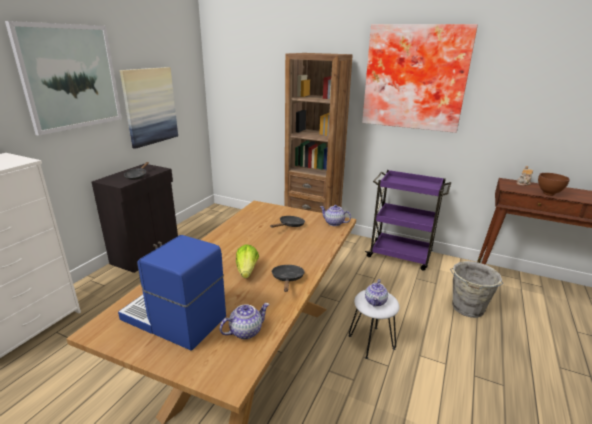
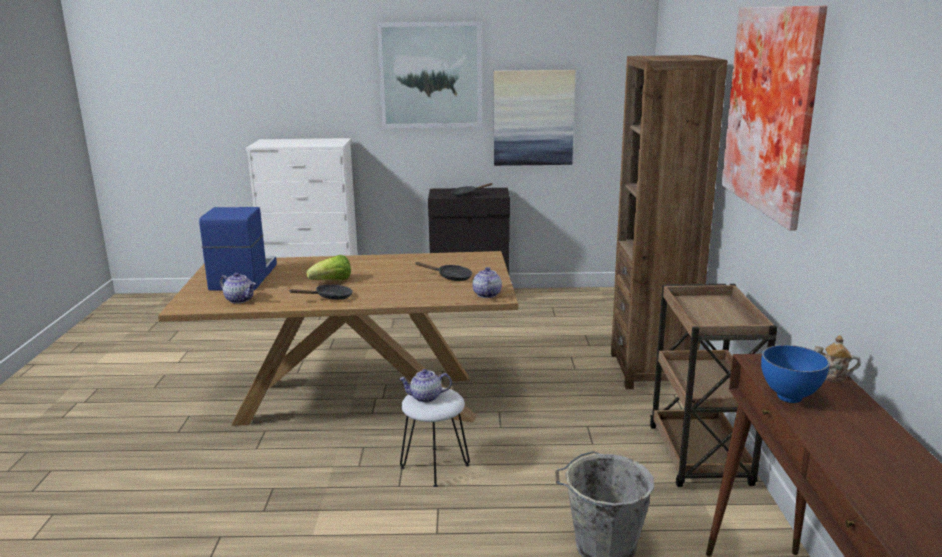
camera: 65 degrees right, 5 degrees down
purple cart [365,170,451,270] -> brown cart [650,284,777,487]
brown bowl [538,173,570,196] -> blue bowl [761,345,830,403]

